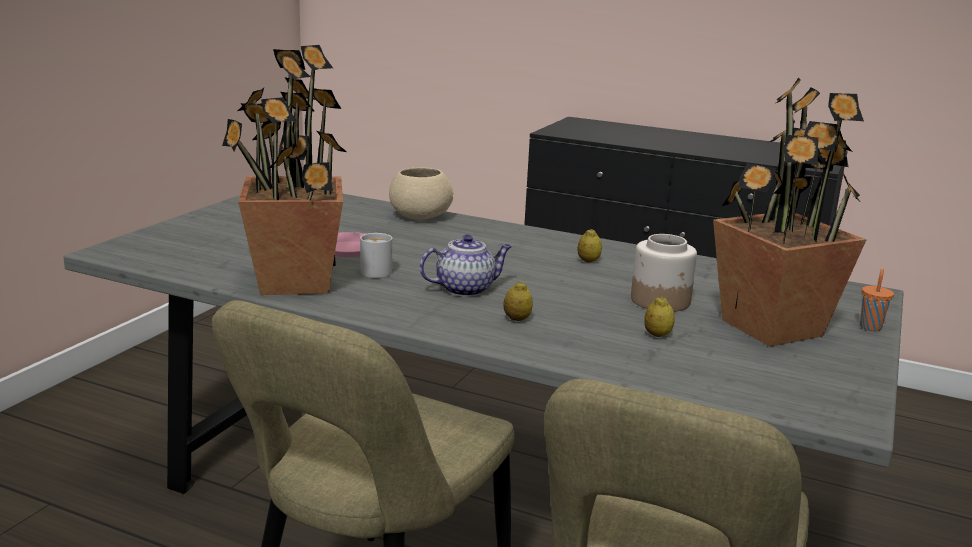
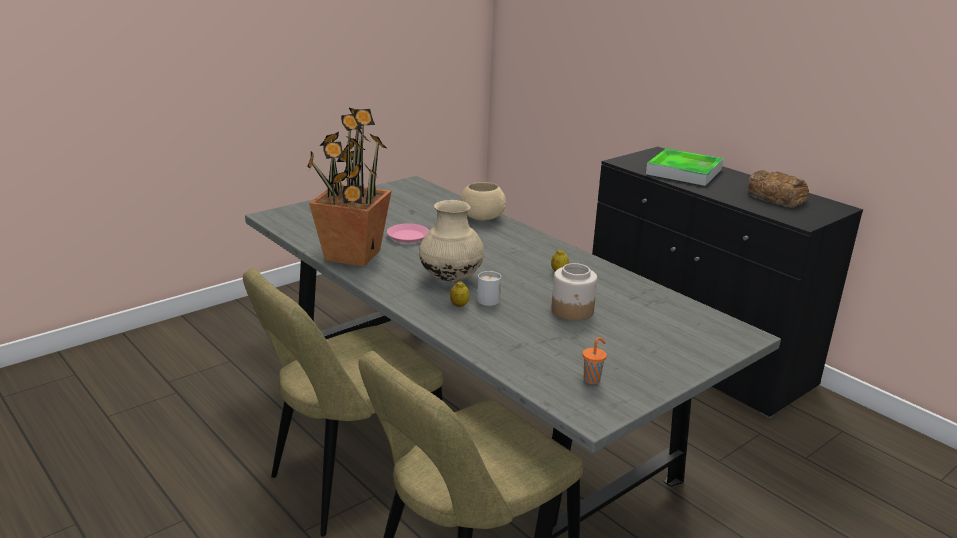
camera: 25 degrees right, 5 degrees up
white mug [360,233,392,278] -> white mug moved to [477,271,501,306]
teapot [419,234,512,297] -> beige vase [419,200,484,281]
lemon [644,297,675,337] -> none
potted plant [713,78,867,347] -> none
orange cup [860,269,894,331] -> orange cup moved to [583,337,607,385]
none -> tray [646,148,723,186]
none -> bread [748,170,809,208]

